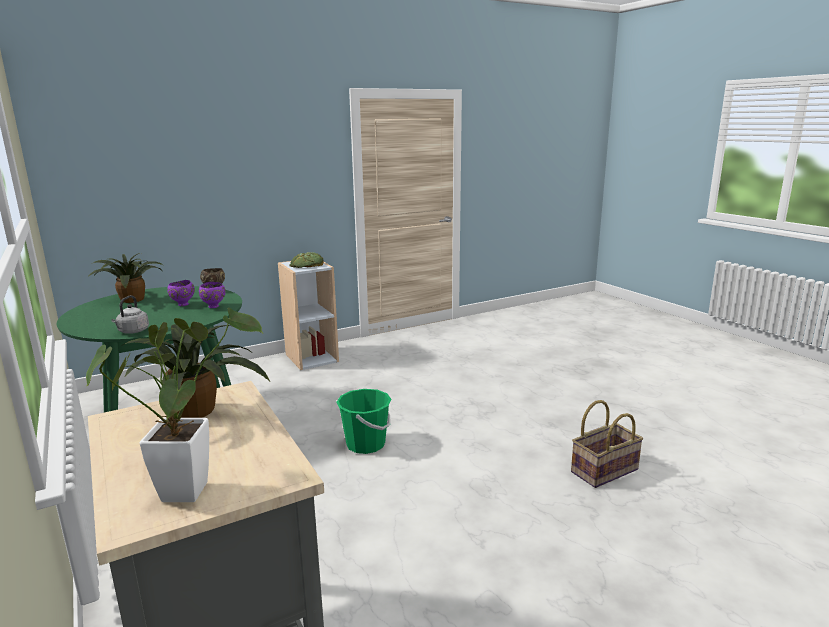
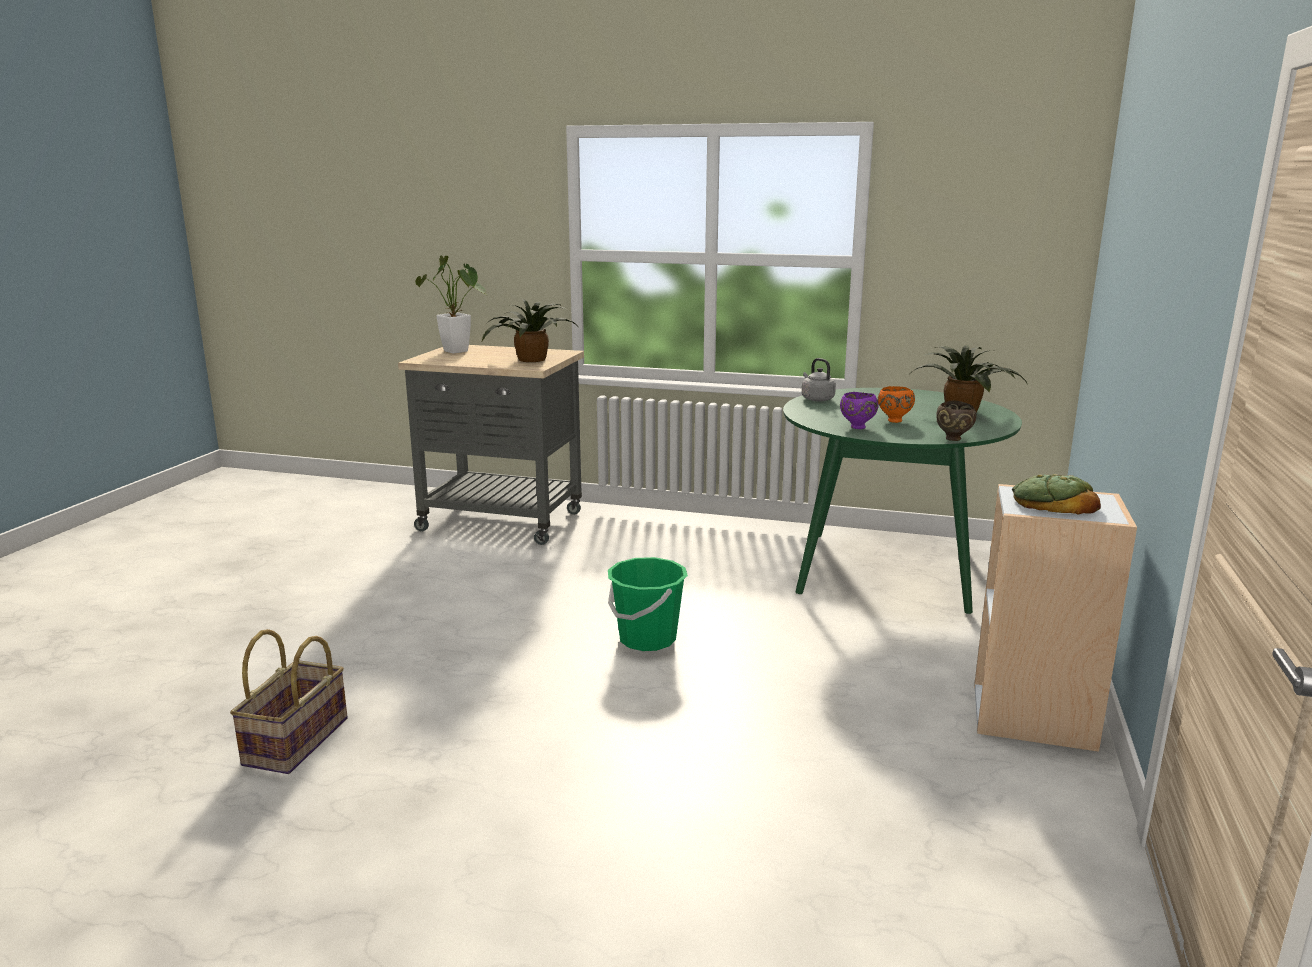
camera: 135 degrees right, 0 degrees up
purple bowl [167,280,195,306] -> orange bowl [878,386,915,423]

